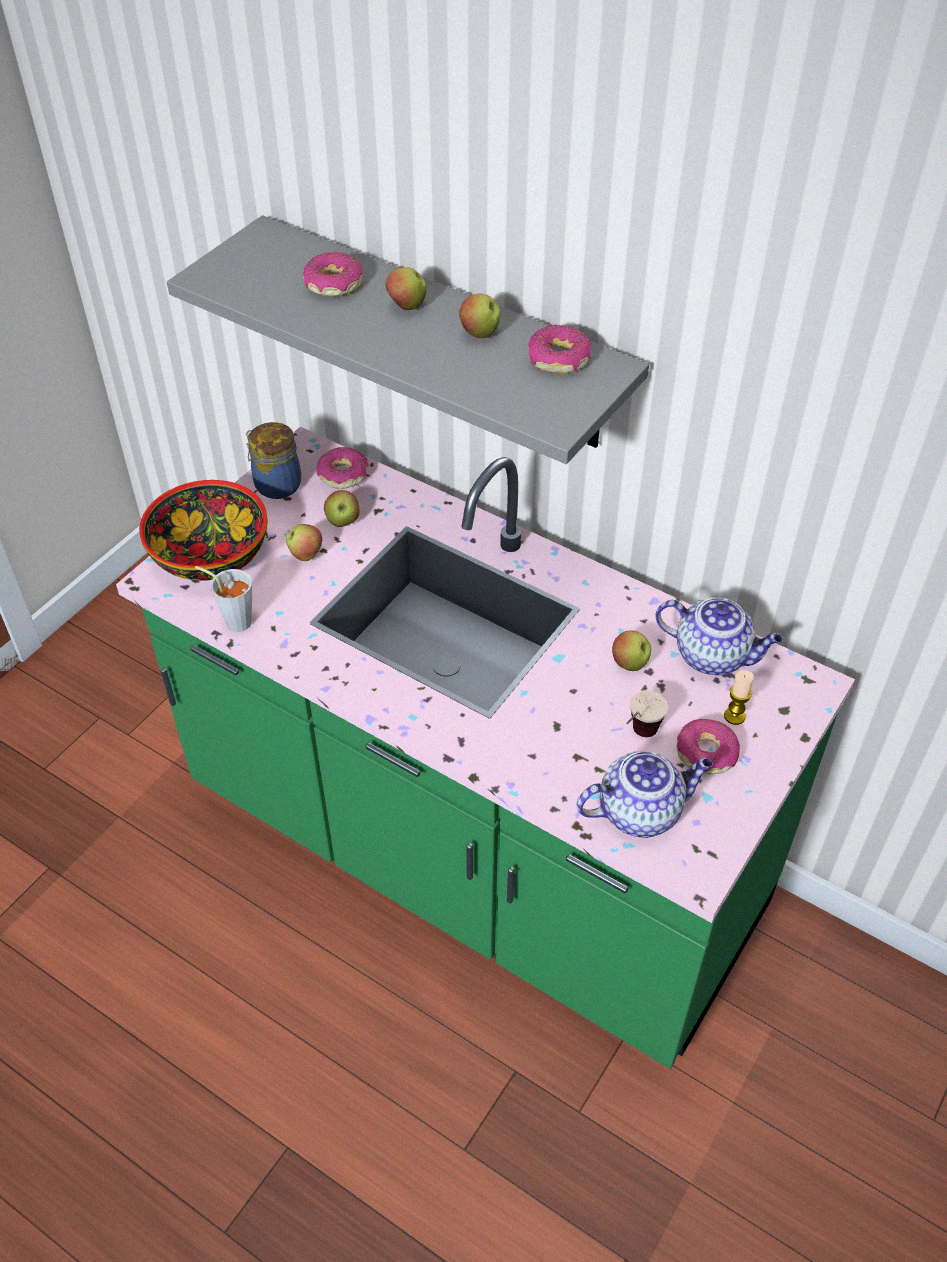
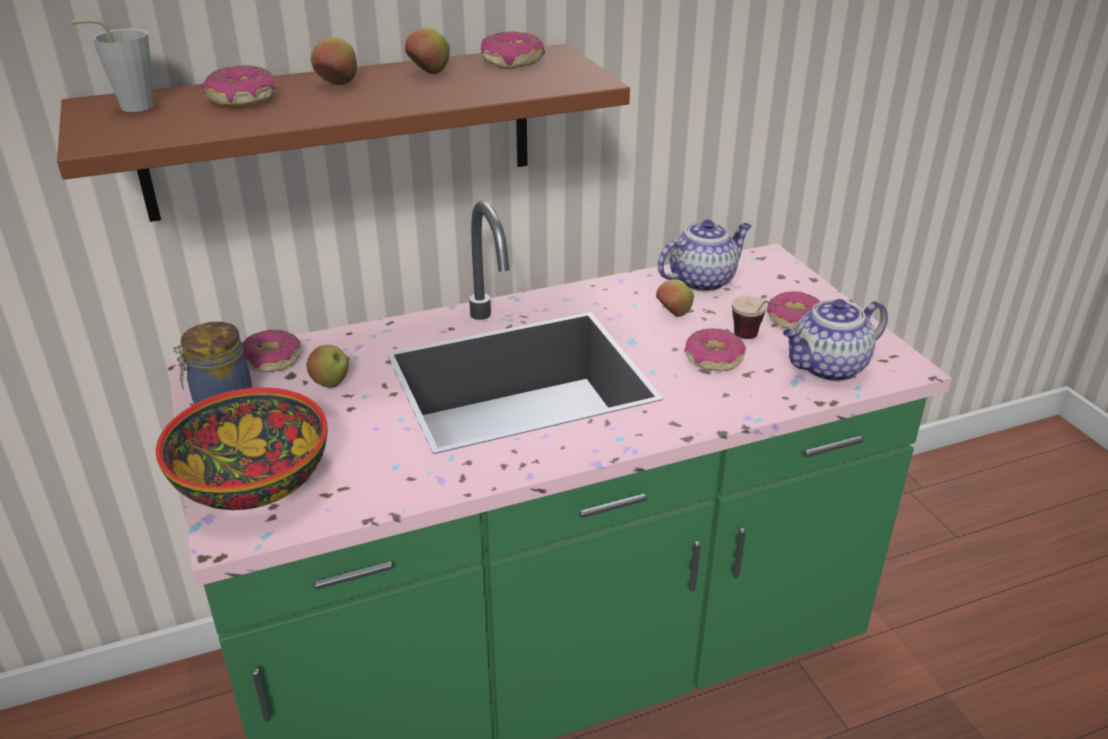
camera: 55 degrees left, 15 degrees down
grey shelf [167,215,649,464] -> brown shelf [57,44,630,222]
grey cup [195,566,252,632] -> grey cup moved to [70,19,154,112]
apple [286,524,322,561] -> none
teapot [576,751,713,838] -> teapot turned 135 degrees counterclockwise [783,299,888,382]
candle [724,670,754,725] -> none
none -> donut [684,328,746,371]

